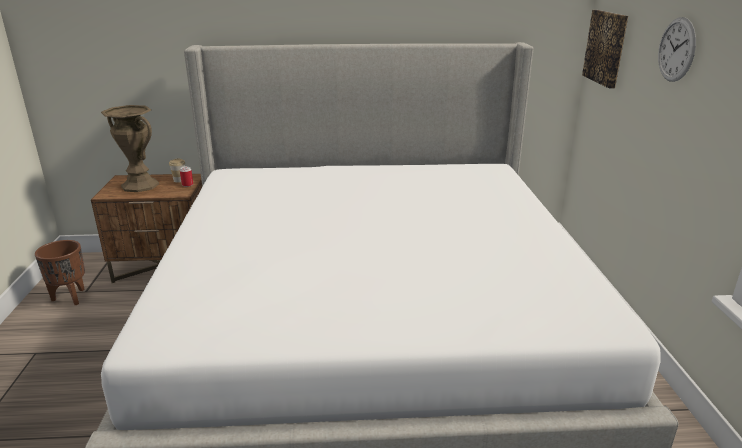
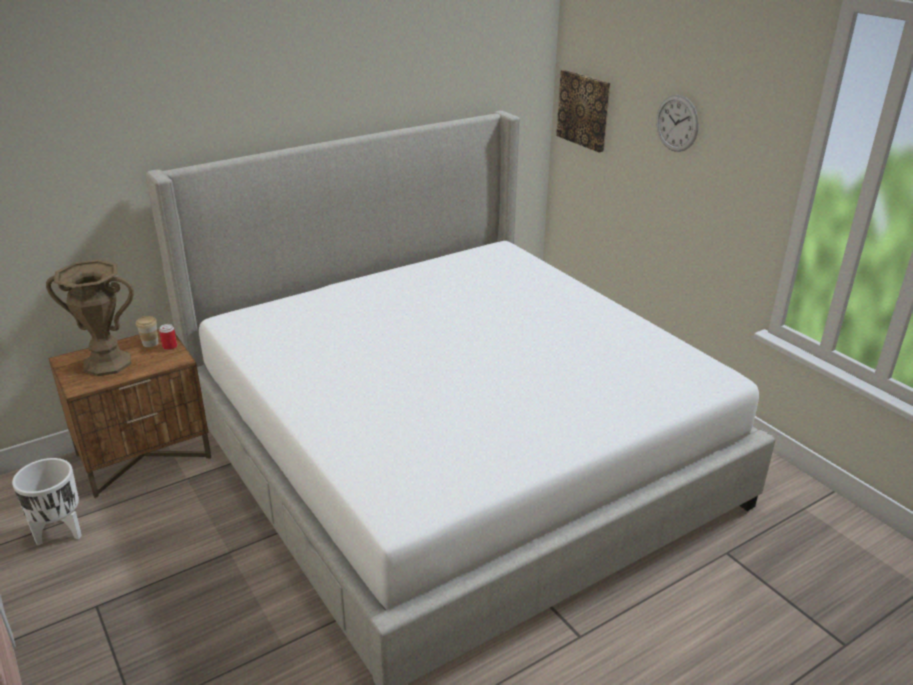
camera: 30 degrees left, 5 degrees up
brown planter [35,240,85,305] -> white planter [12,458,82,545]

